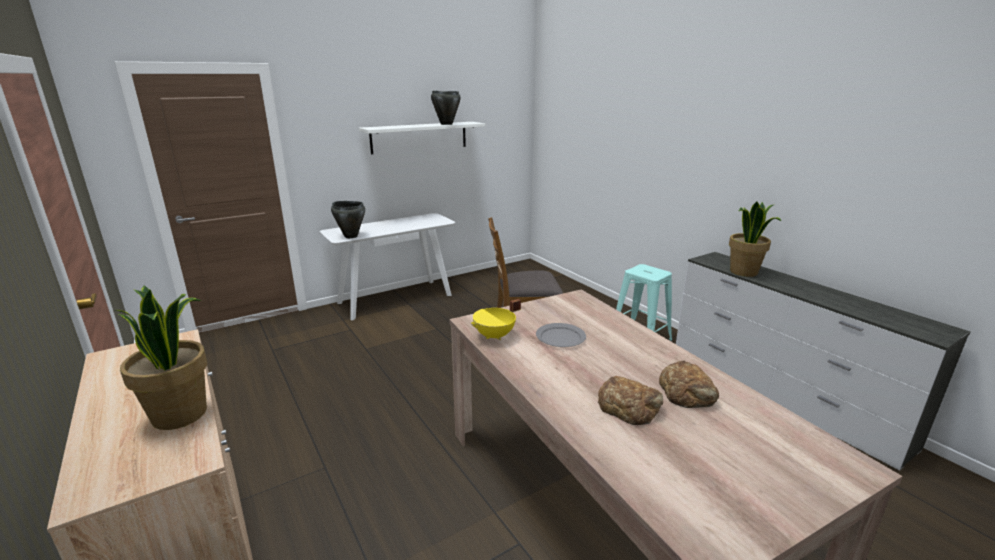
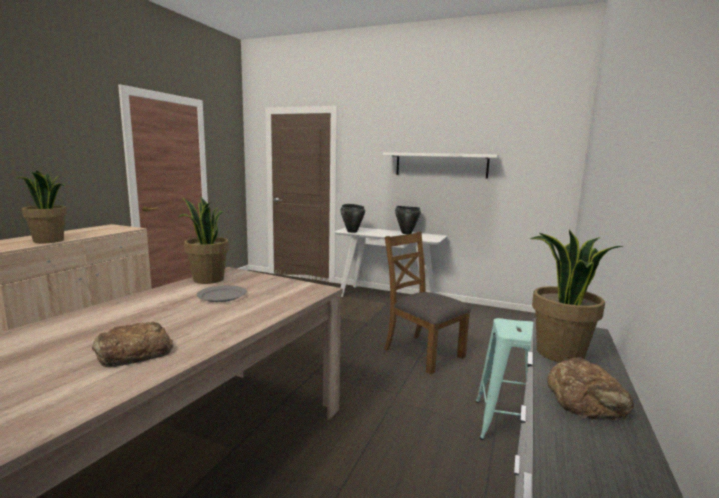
camera: 55 degrees right, 10 degrees down
black cooking pot [431,91,461,125] -> black cooking pot moved to [395,206,421,234]
yellow cooking pot [471,299,521,340] -> potted plant [178,196,229,284]
bread [598,376,663,425] -> bread moved to [547,357,634,421]

